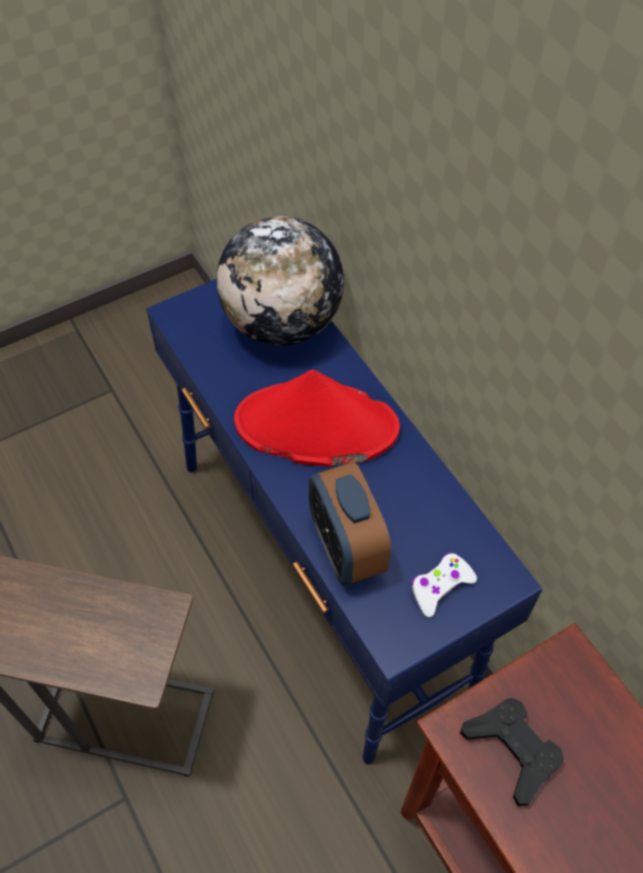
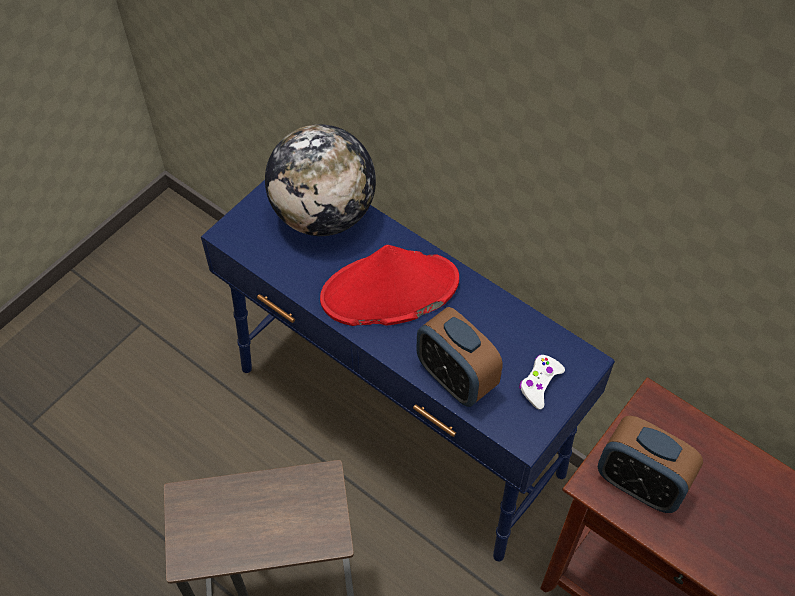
camera: 20 degrees left, 0 degrees up
black game controller [460,698,564,806] -> alarm clock [598,416,703,513]

